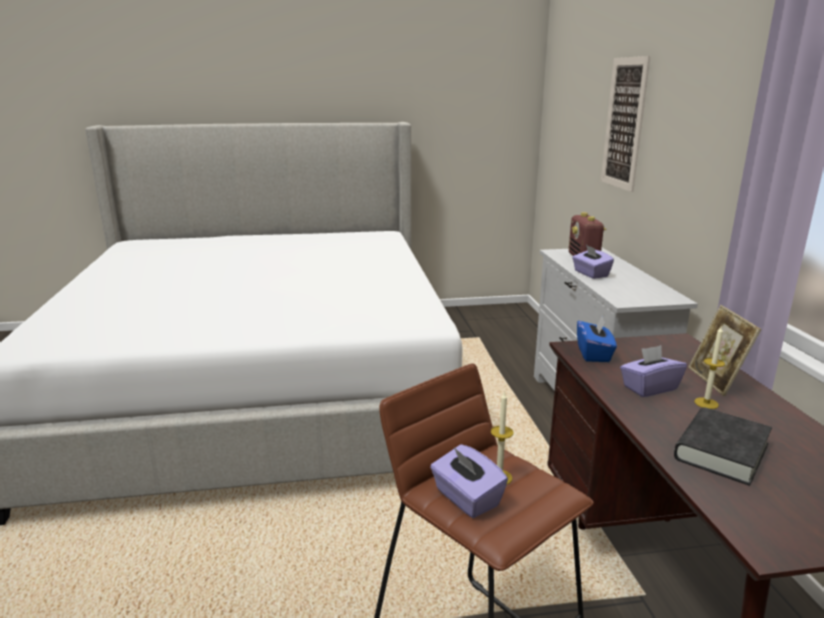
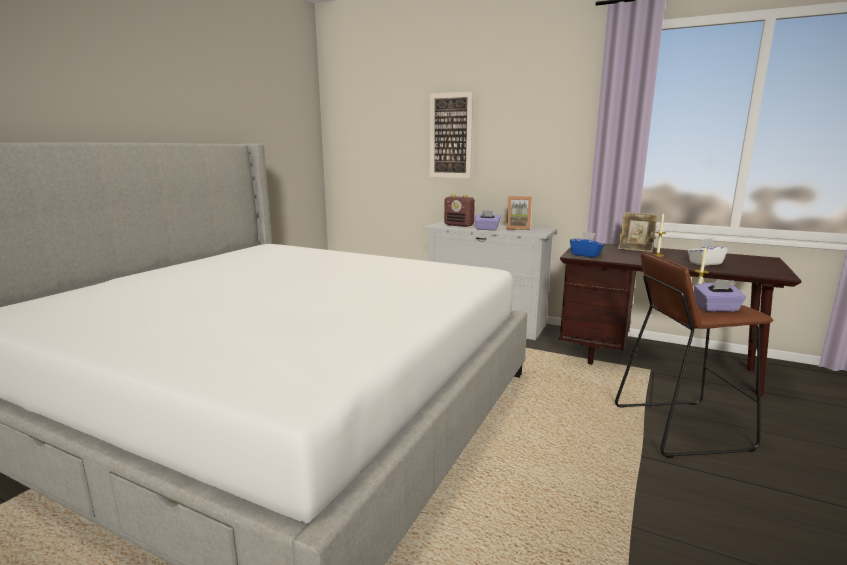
camera: 55 degrees left, 5 degrees down
purple tissue box [620,345,687,397] -> none
black book [674,407,772,486] -> white tissue box [688,239,728,266]
none -> picture frame [506,196,532,230]

